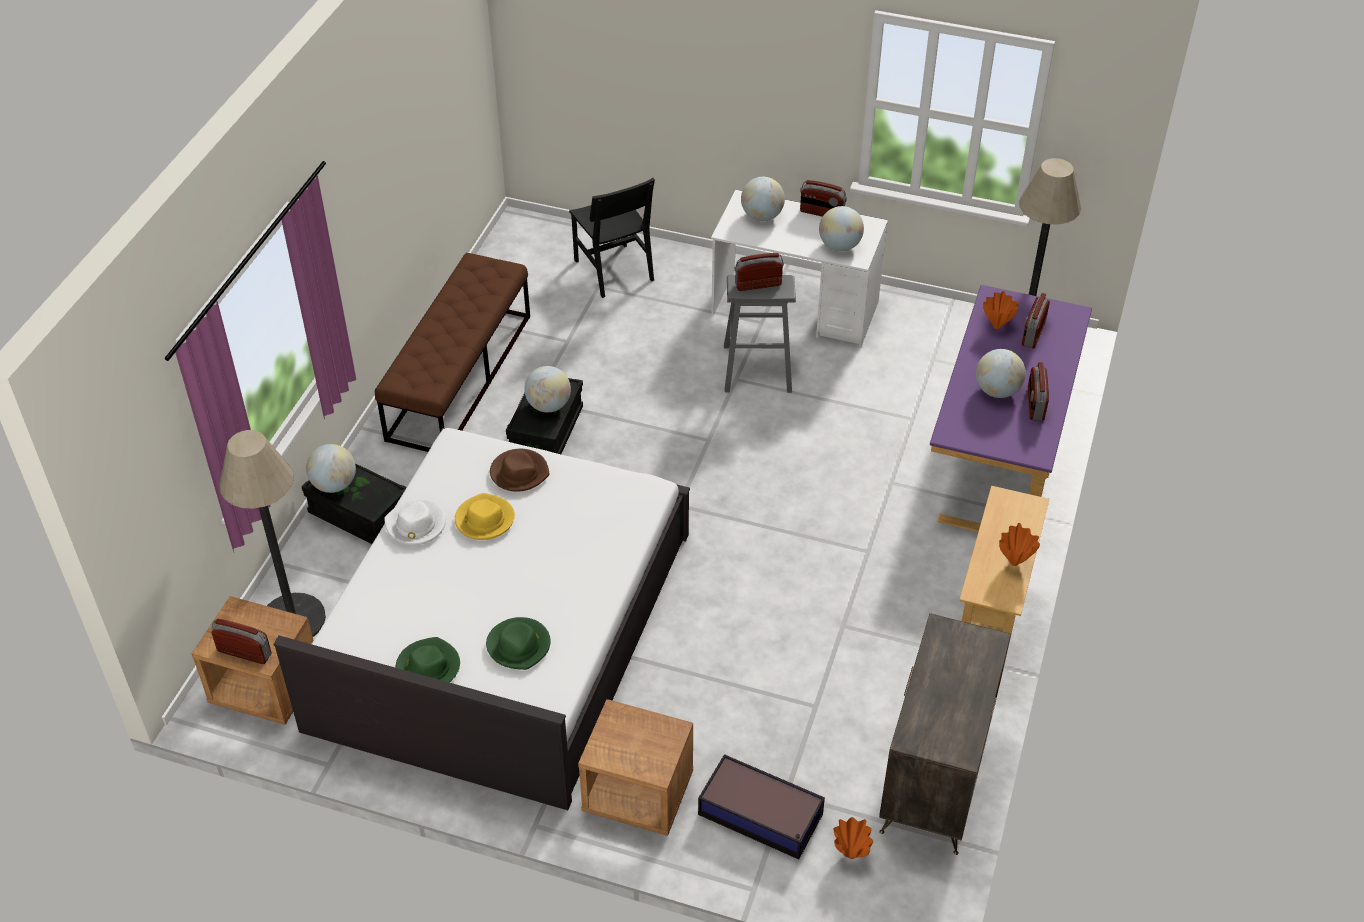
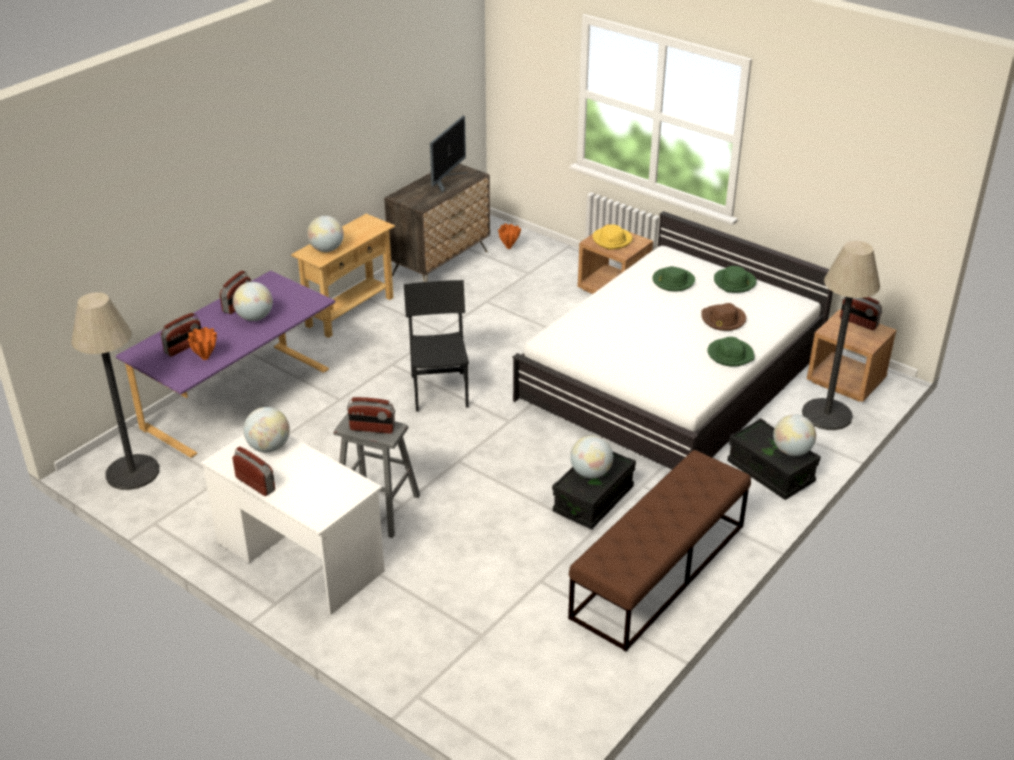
camera: 160 degrees left, 10 degrees down
white hat [384,499,446,545] -> green hat [707,337,754,366]
yellow hat [455,493,515,540] -> yellow hat moved to [593,224,633,250]
brown hat [490,449,549,492] -> brown hat moved to [701,303,746,331]
black chair [569,178,655,298] -> black chair moved to [404,280,469,412]
storage box [698,754,825,859] -> none
globe [741,177,785,221] -> globe moved to [307,216,344,252]
orange vase [999,523,1040,566] -> none
none -> monitor [430,116,467,192]

